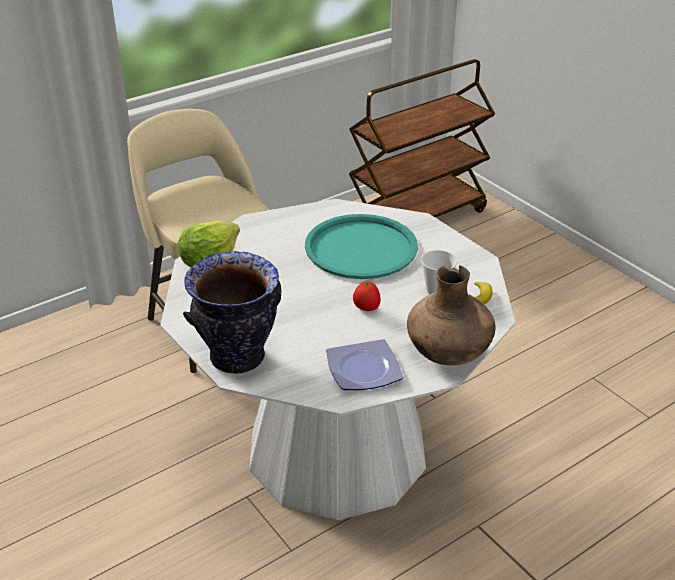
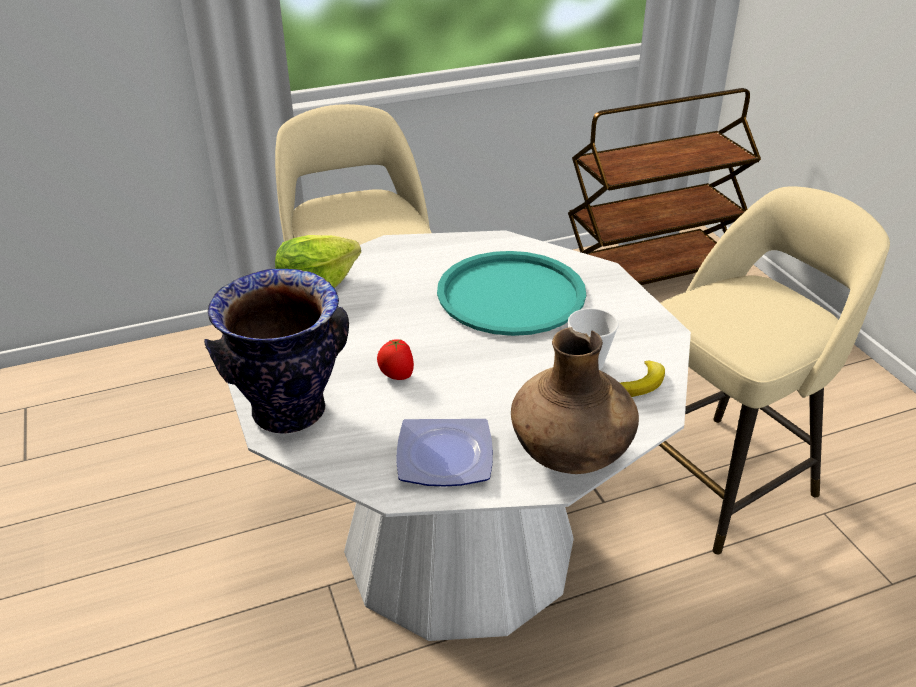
camera: 15 degrees right, 0 degrees up
tomato [353,282,381,311] -> tomato moved to [377,339,414,380]
none -> beige stool [624,187,890,554]

